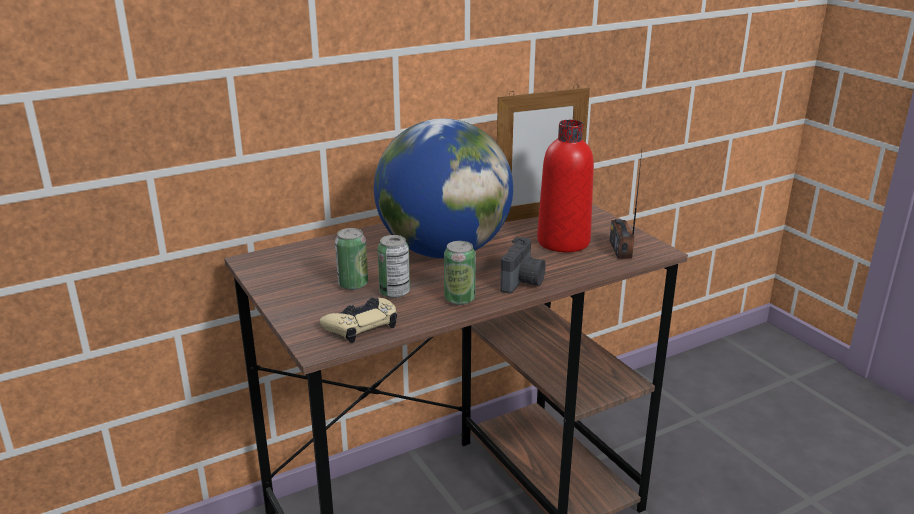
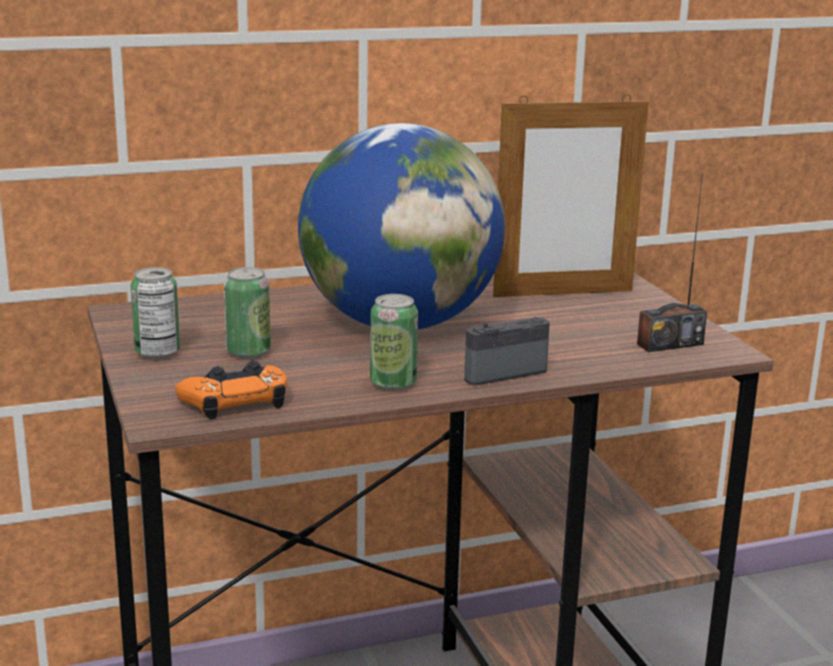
camera: 10 degrees right, 5 degrees down
beige game controller [320,298,397,343] -> orange game controller [175,361,287,420]
can [377,235,410,298] -> can moved to [131,267,180,359]
camera [500,237,546,294] -> camera turned 150 degrees counterclockwise [464,317,550,386]
red bottle [537,120,594,252] -> none
radio [610,152,642,259] -> radio turned 120 degrees counterclockwise [637,172,707,352]

